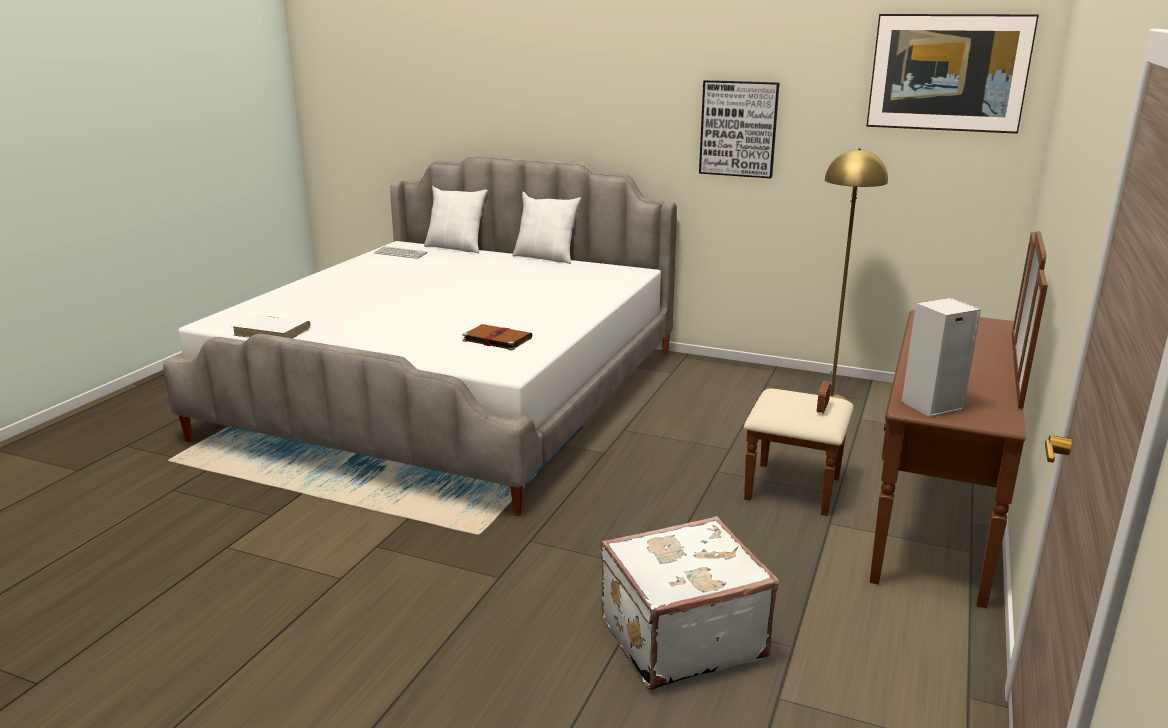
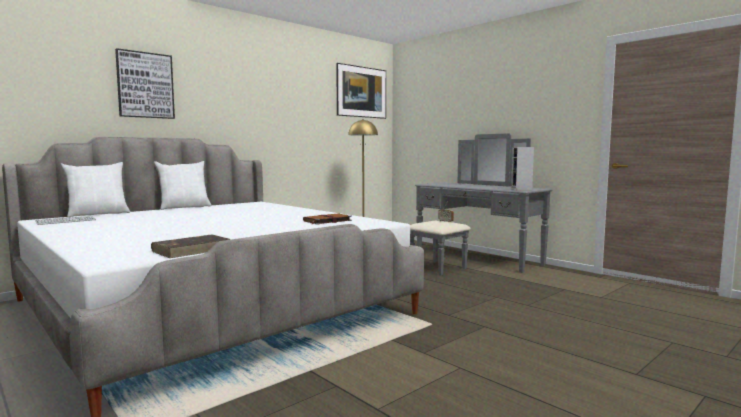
camera: 65 degrees left, 15 degrees down
white book [232,314,311,339] -> brown book [151,234,230,258]
white suitcase [601,516,779,690] -> none
picture [699,80,780,178] -> picture moved to [115,48,175,119]
brown dresser [744,231,1048,608] -> grey dresser [410,133,552,275]

